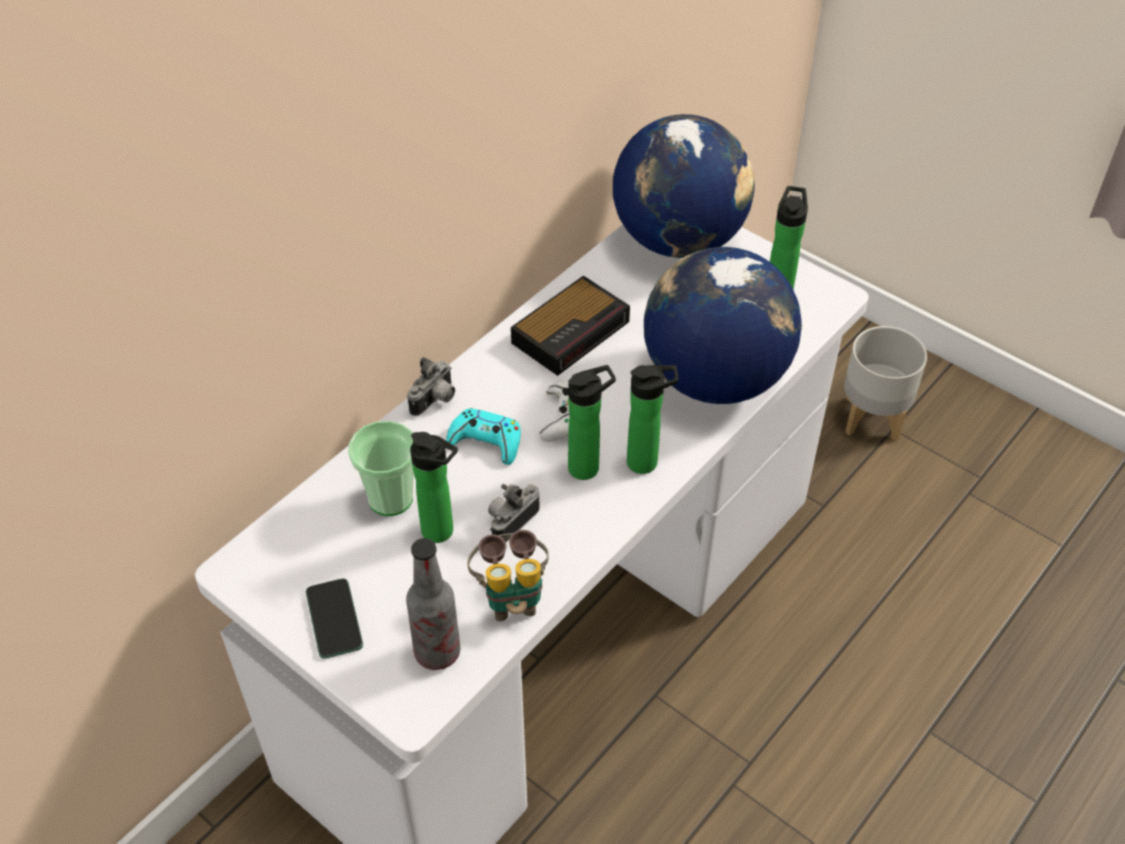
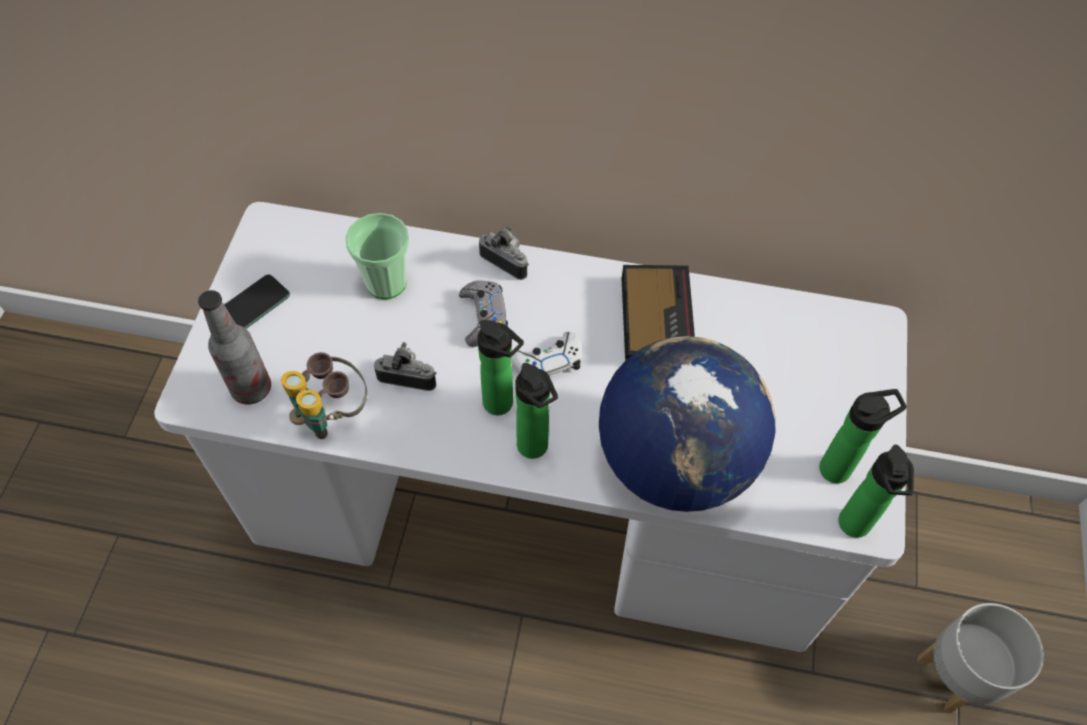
camera: 60 degrees right, 10 degrees up
camera [407,357,455,416] -> camera turned 150 degrees counterclockwise [479,226,529,280]
bottle [410,432,458,543] -> bottle moved to [838,444,914,538]
turquoise game controller [446,408,521,465] -> grey game controller [459,280,508,347]
alarm clock [511,276,630,376] -> alarm clock turned 105 degrees counterclockwise [621,265,695,361]
globe [613,114,755,258] -> none

